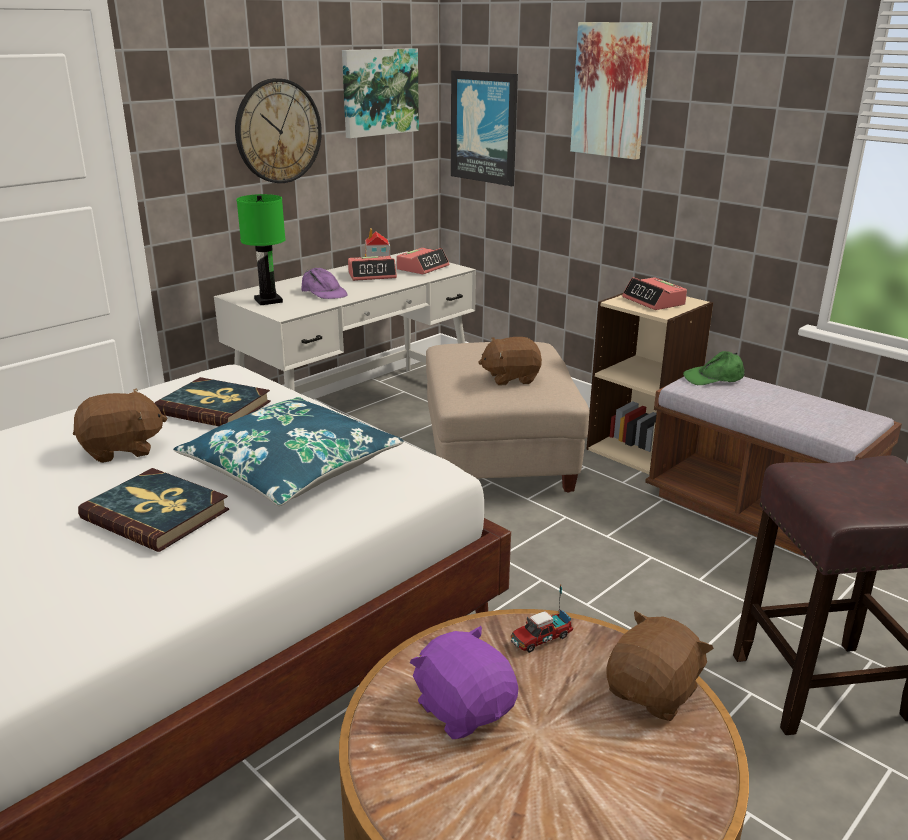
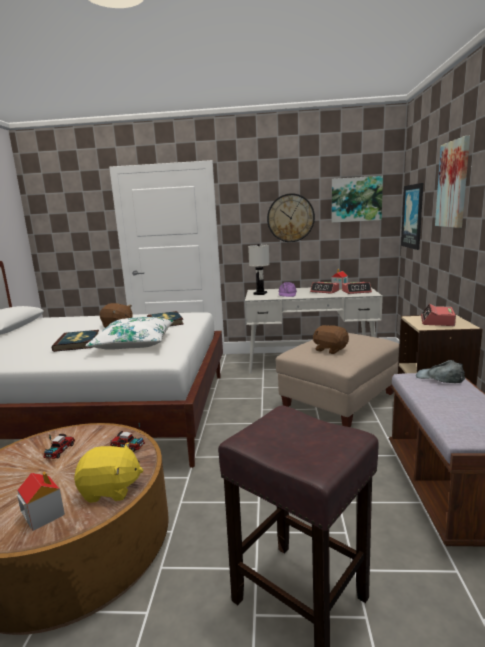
camera: 50 degrees right, 10 degrees down
blue pillow [174,397,404,506] -> white pillow [85,317,173,350]
green table lamp [236,194,286,305] -> white table lamp [248,244,270,295]
purple plush toy [410,626,518,739] -> toy truck [43,434,75,459]
brown plush toy [607,611,714,721] -> yellow plush toy [74,442,143,503]
green cap [683,351,745,385] -> grey cap [416,360,465,383]
none -> toy house [17,471,65,531]

